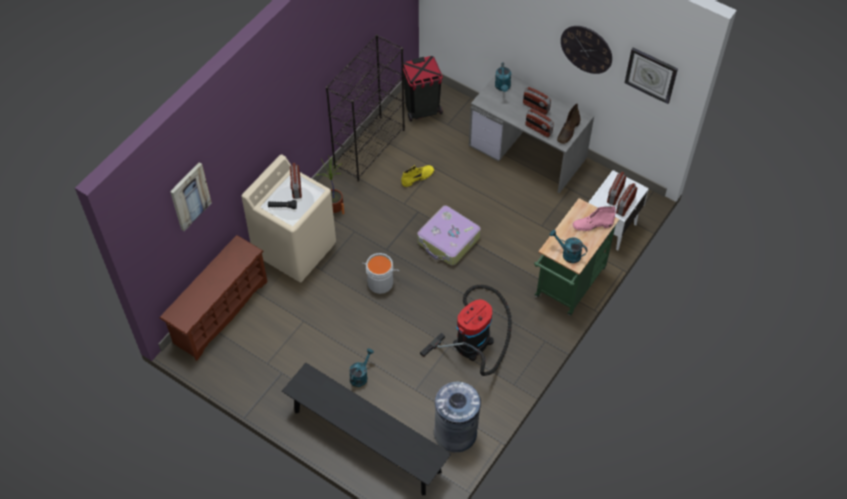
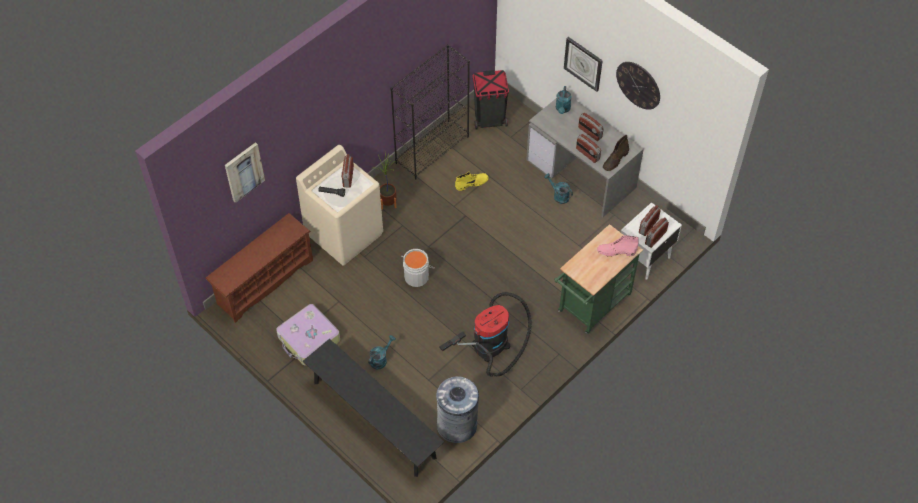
camera: 10 degrees right, 0 degrees up
suitcase [417,205,481,266] -> suitcase moved to [276,304,340,366]
turquoise watering can [550,230,587,263] -> turquoise watering can moved to [544,173,573,204]
wall clock [625,48,678,104] -> wall clock moved to [564,37,603,92]

